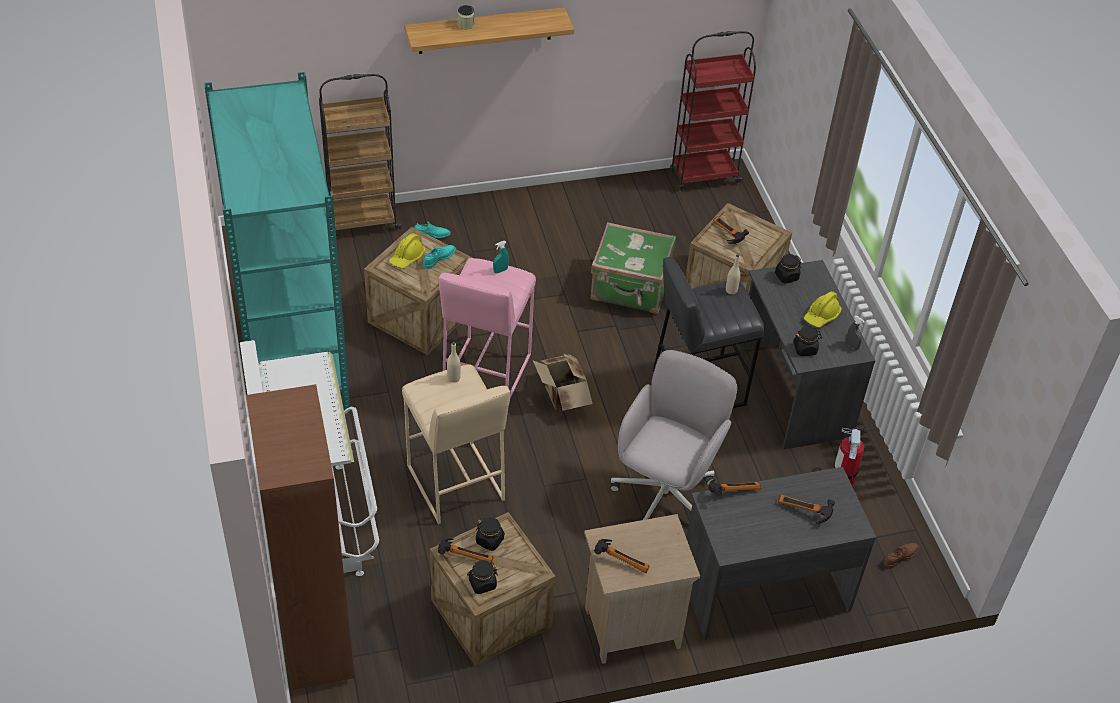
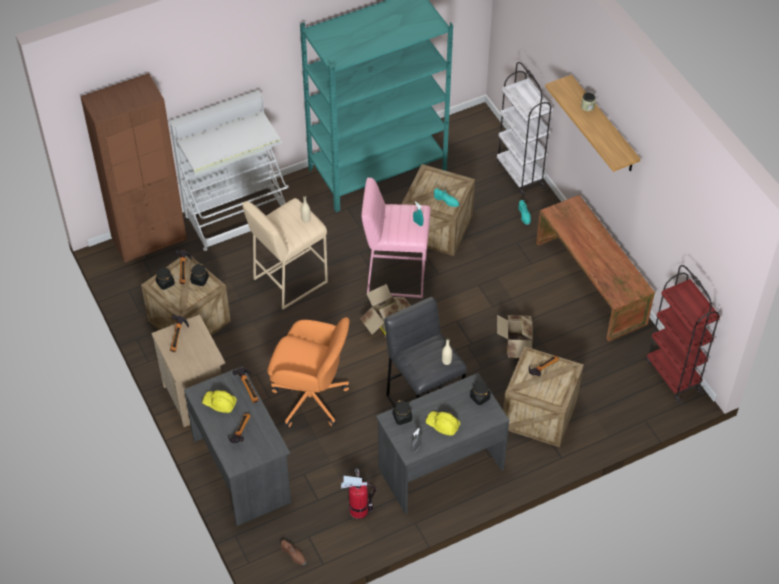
camera: 80 degrees right, 5 degrees up
brown cart [319,74,404,239] -> white cart [497,62,553,197]
yellow hard hat [389,233,426,269] -> yellow hard hat moved to [202,390,237,413]
green suitcase [591,222,676,314] -> cardboard box [497,315,533,358]
grey office chair [610,350,737,520] -> orange office chair [268,317,350,428]
none -> brown bench [536,195,655,341]

